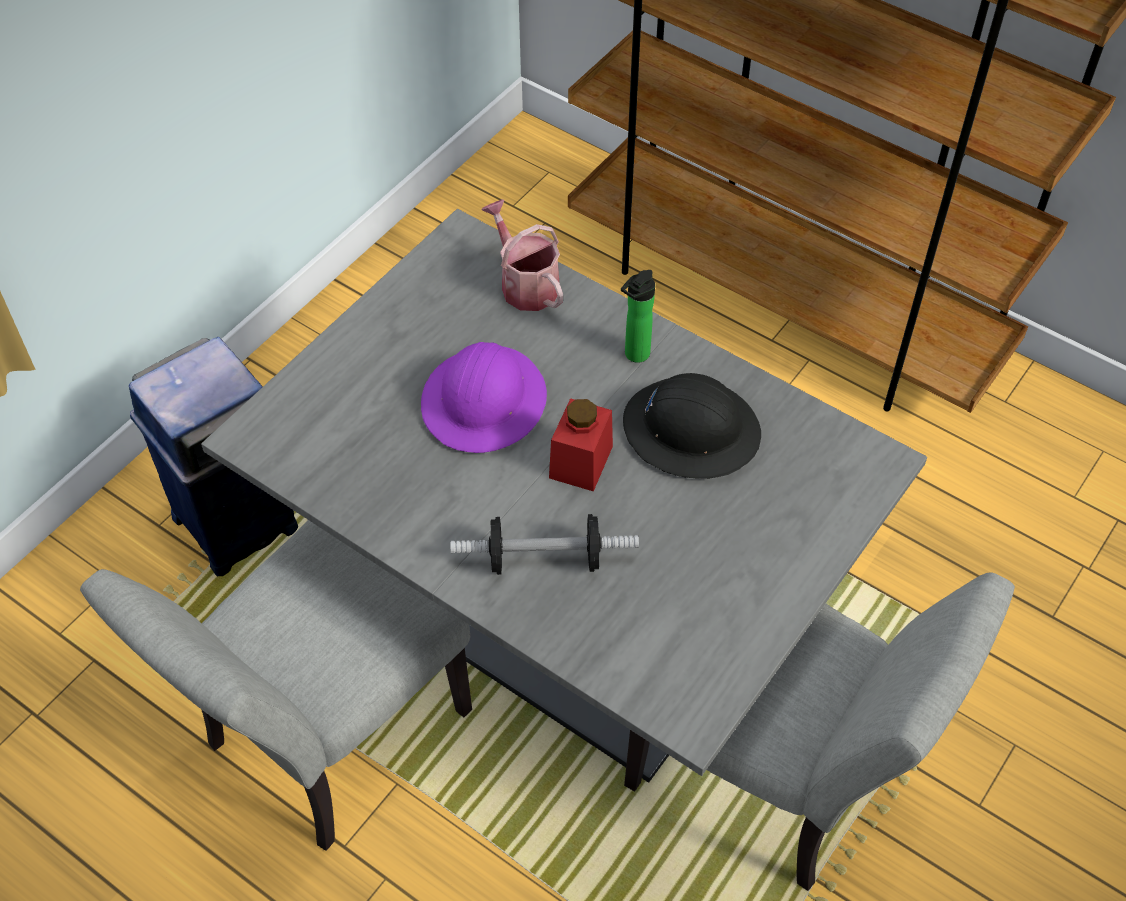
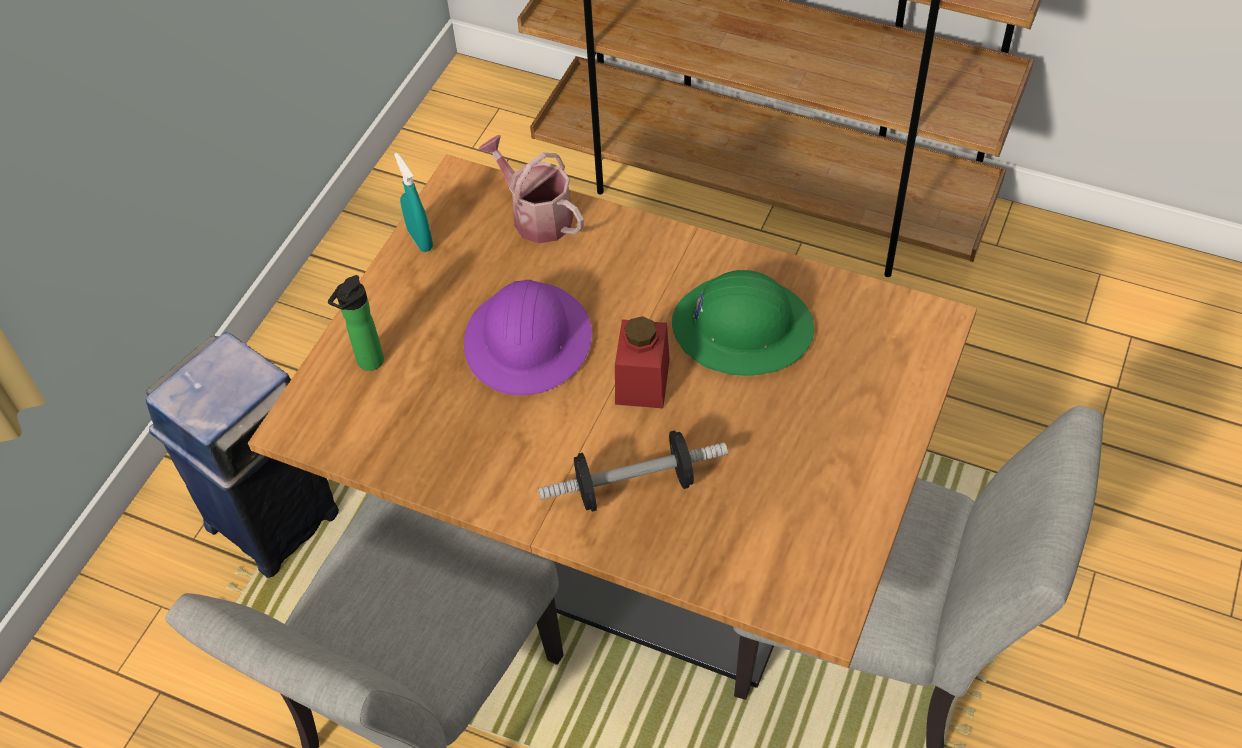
camera: 10 degrees left, 0 degrees up
grey dining table [201,209,927,783] -> brown dining table [248,155,977,688]
bottle [621,270,655,363] -> bottle moved to [328,275,384,371]
black hard hat [623,373,761,479] -> green hard hat [672,270,814,376]
none -> turquoise spray bottle [394,153,433,252]

